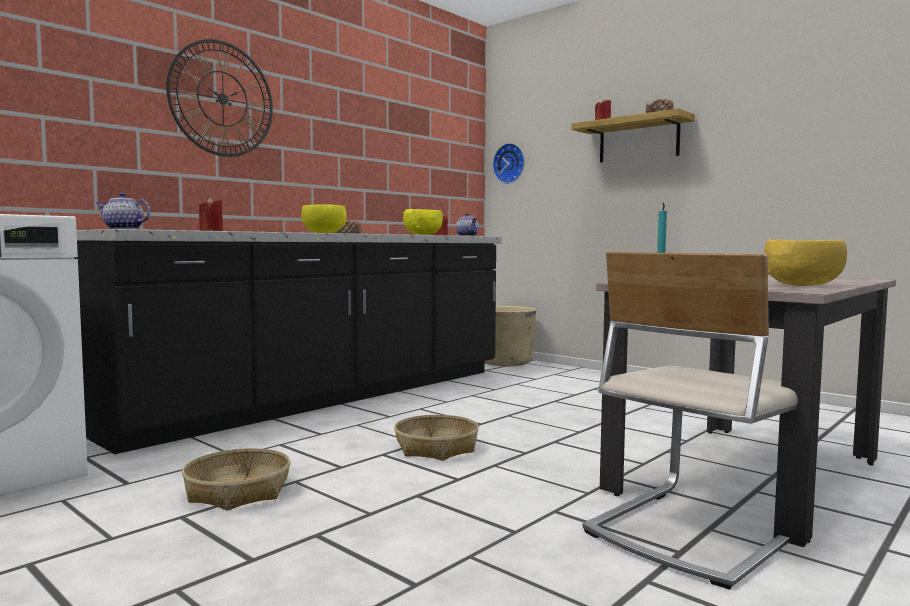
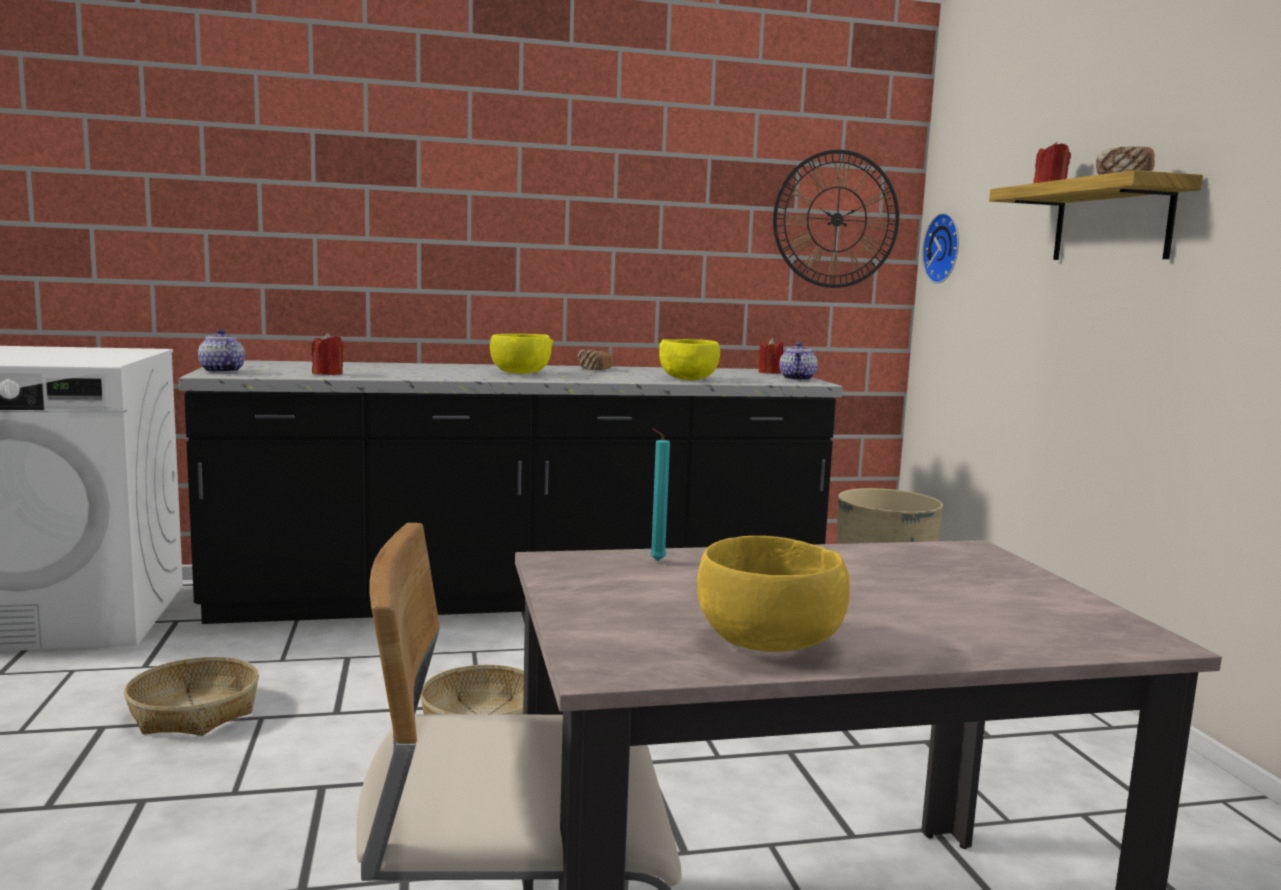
camera: 35 degrees right, 5 degrees up
wall clock [166,39,273,157] -> wall clock moved to [773,150,899,288]

